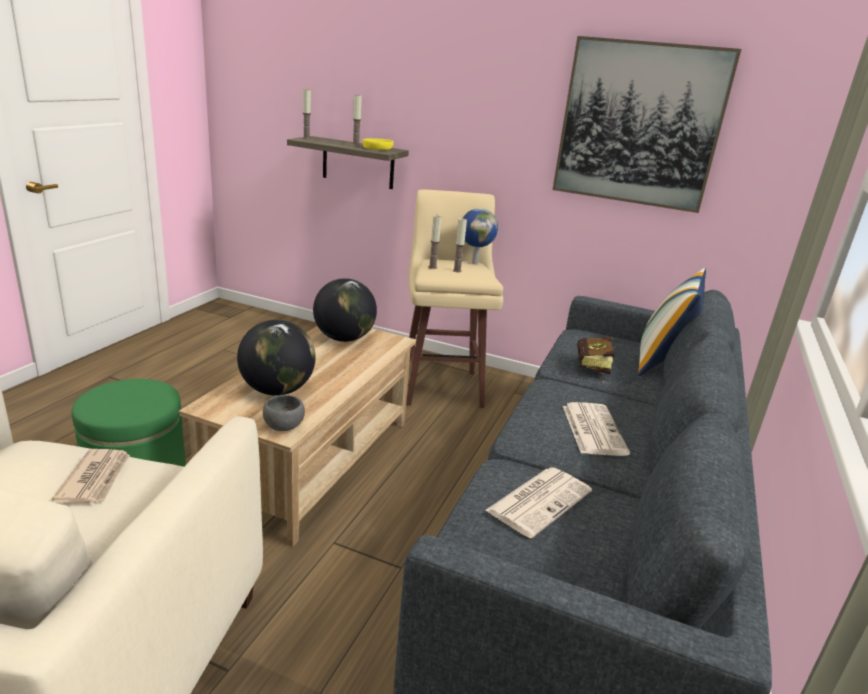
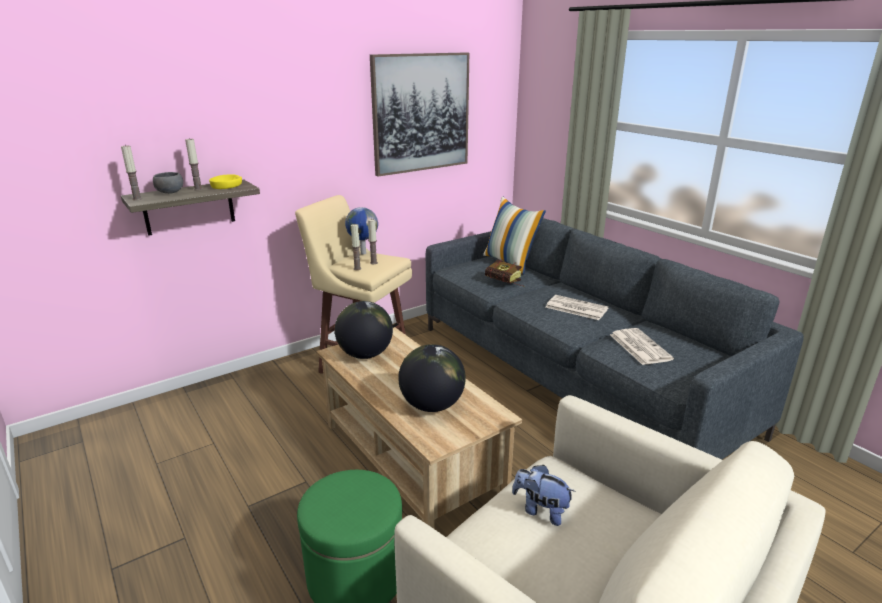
camera: 55 degrees left, 0 degrees up
newspaper [52,449,130,503] -> plush toy [512,465,576,526]
grey bowl [263,395,305,431] -> grey bowl moved to [153,172,183,194]

